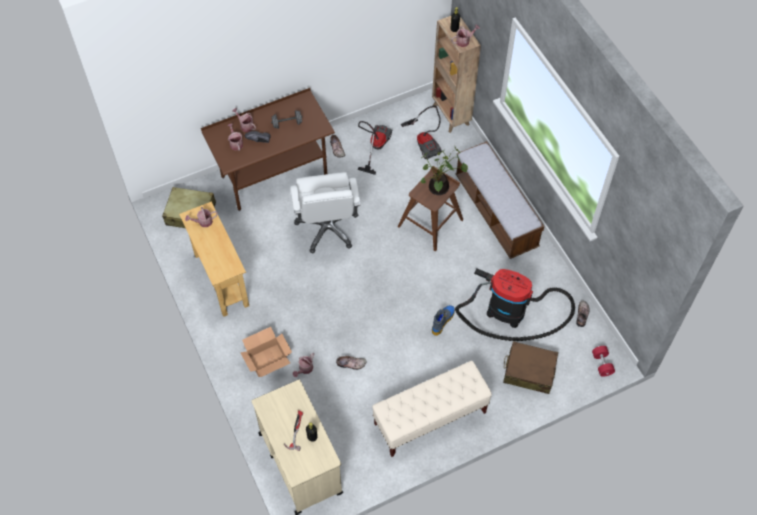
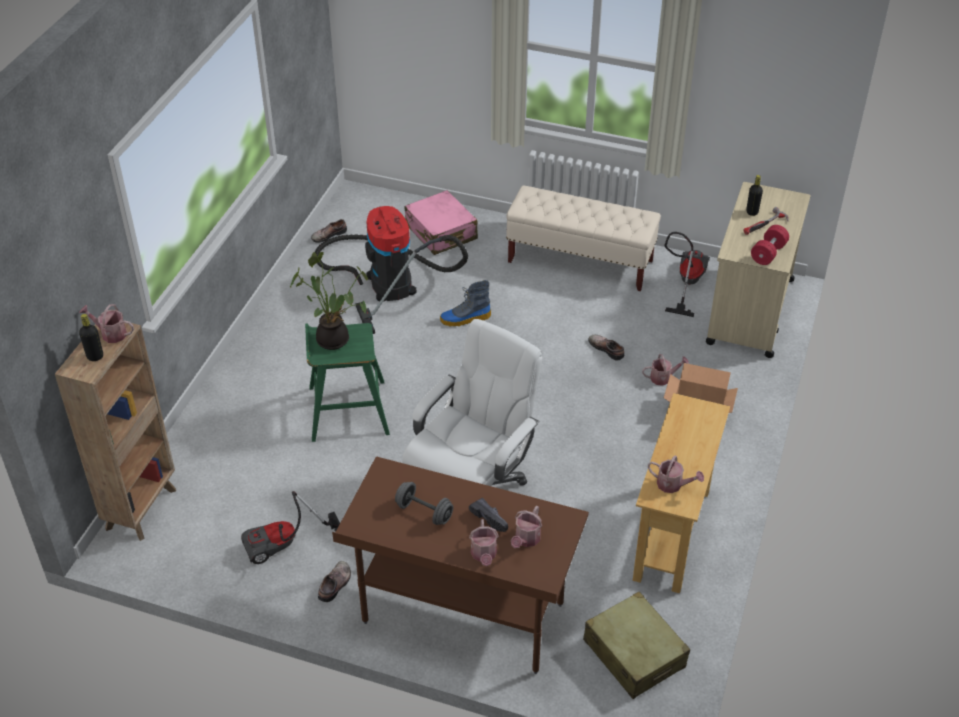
camera: 135 degrees left, 15 degrees down
brown stool [397,166,463,252] -> green stool [305,323,390,442]
vacuum cleaner [400,106,442,160] -> vacuum cleaner moved to [665,232,710,317]
bench [455,141,544,259] -> none
brown suitcase [503,341,558,394] -> pink suitcase [405,190,478,255]
red dumbbell [592,346,615,377] -> red dumbbell moved to [751,225,789,265]

